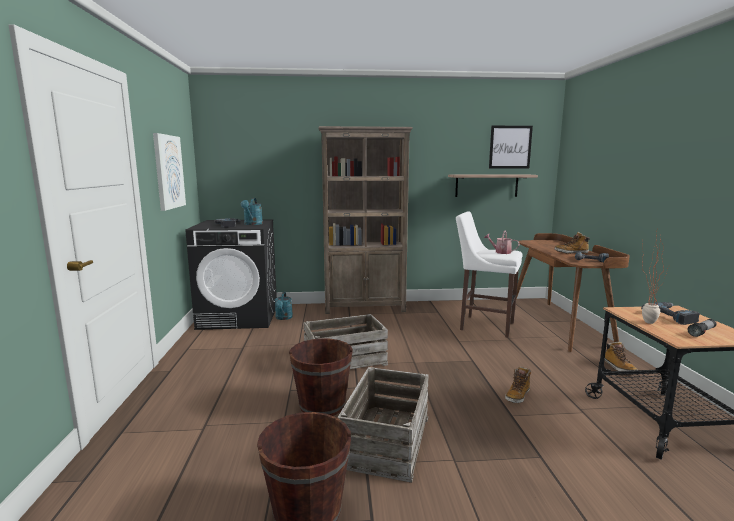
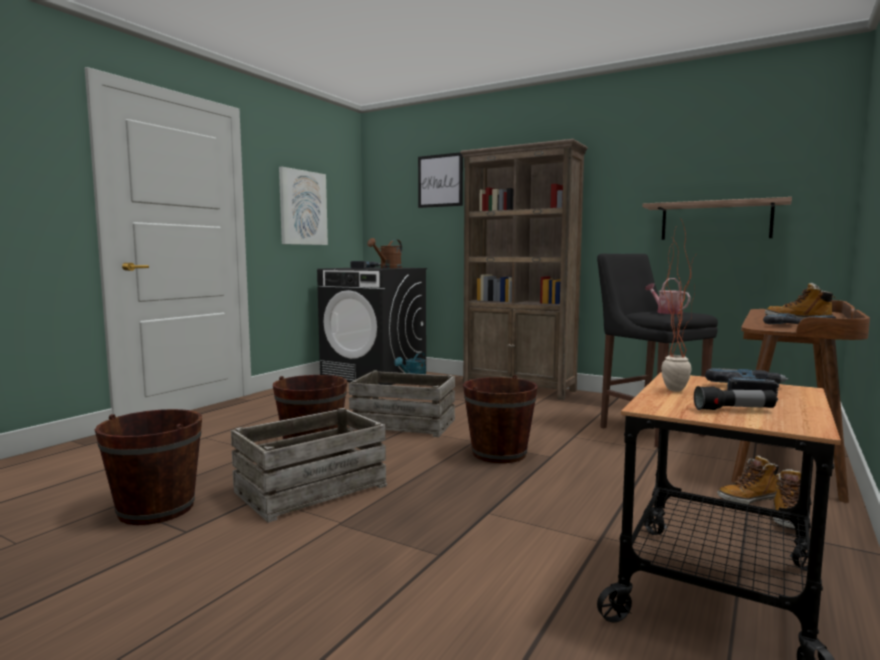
camera: 35 degrees right, 5 degrees down
turquoise watering can [241,198,263,225] -> brown watering can [367,238,402,269]
white stool [456,211,523,338] -> black stool [597,254,718,447]
picture [489,126,533,169] -> picture moved to [418,152,463,208]
boot [505,367,531,403] -> boot moved to [717,455,779,504]
none -> brown bucket [463,375,538,463]

